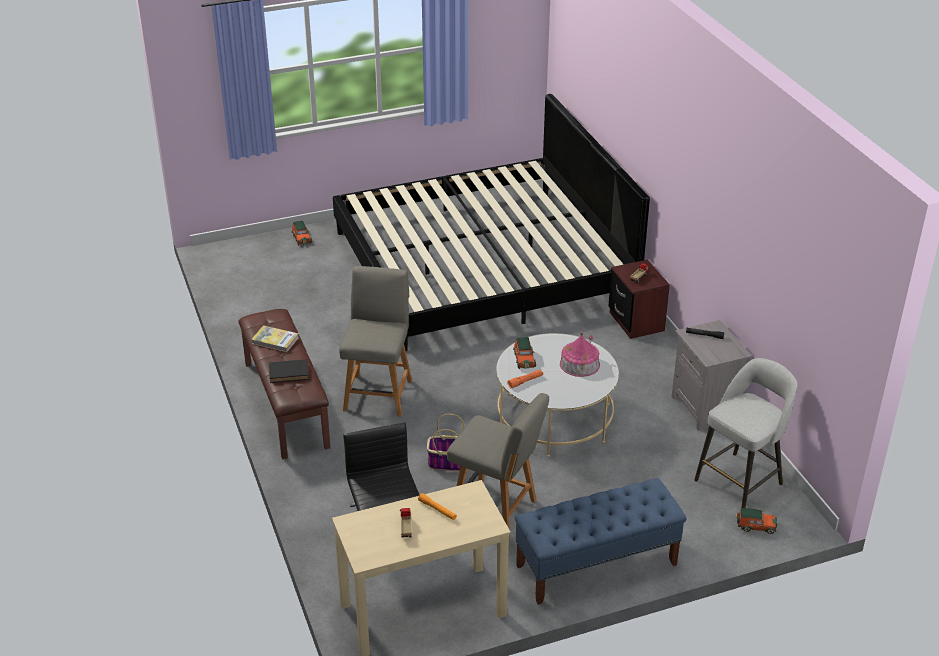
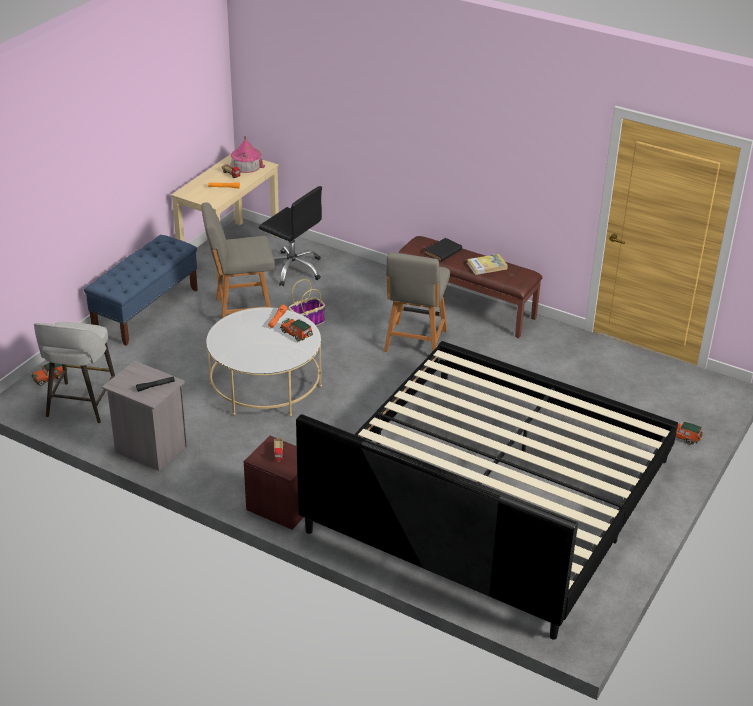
camera: 140 degrees right, 0 degrees up
grey chair [339,266,412,417] -> grey chair turned 45 degrees clockwise [384,252,450,352]
toy house [560,331,600,377] -> toy house moved to [230,136,265,173]

